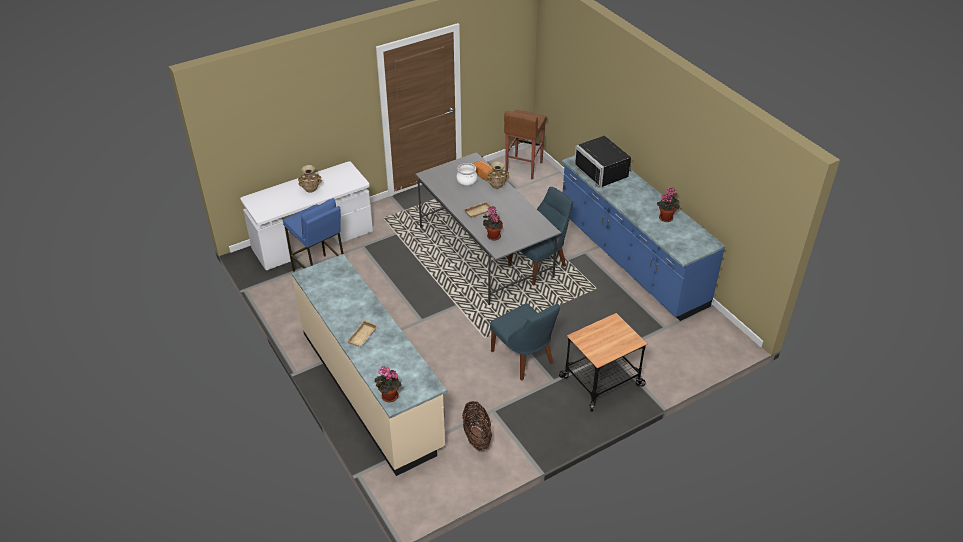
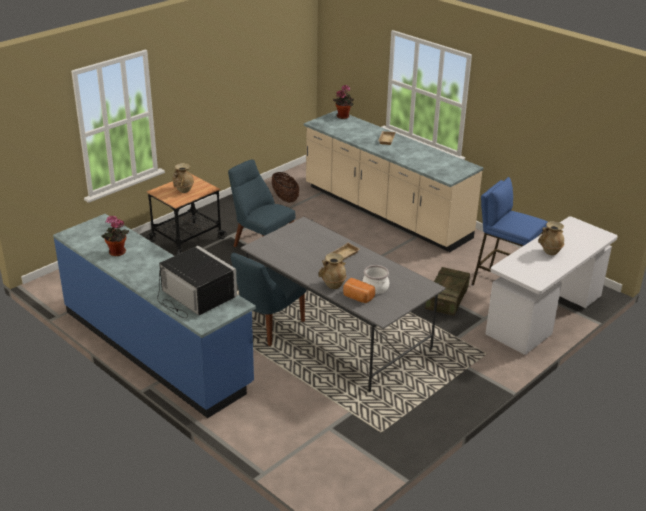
camera: 165 degrees right, 10 degrees down
potted plant [483,206,503,241] -> none
brown stool [504,110,546,180] -> none
none -> beige vase [173,163,194,193]
none -> crate [425,267,470,316]

